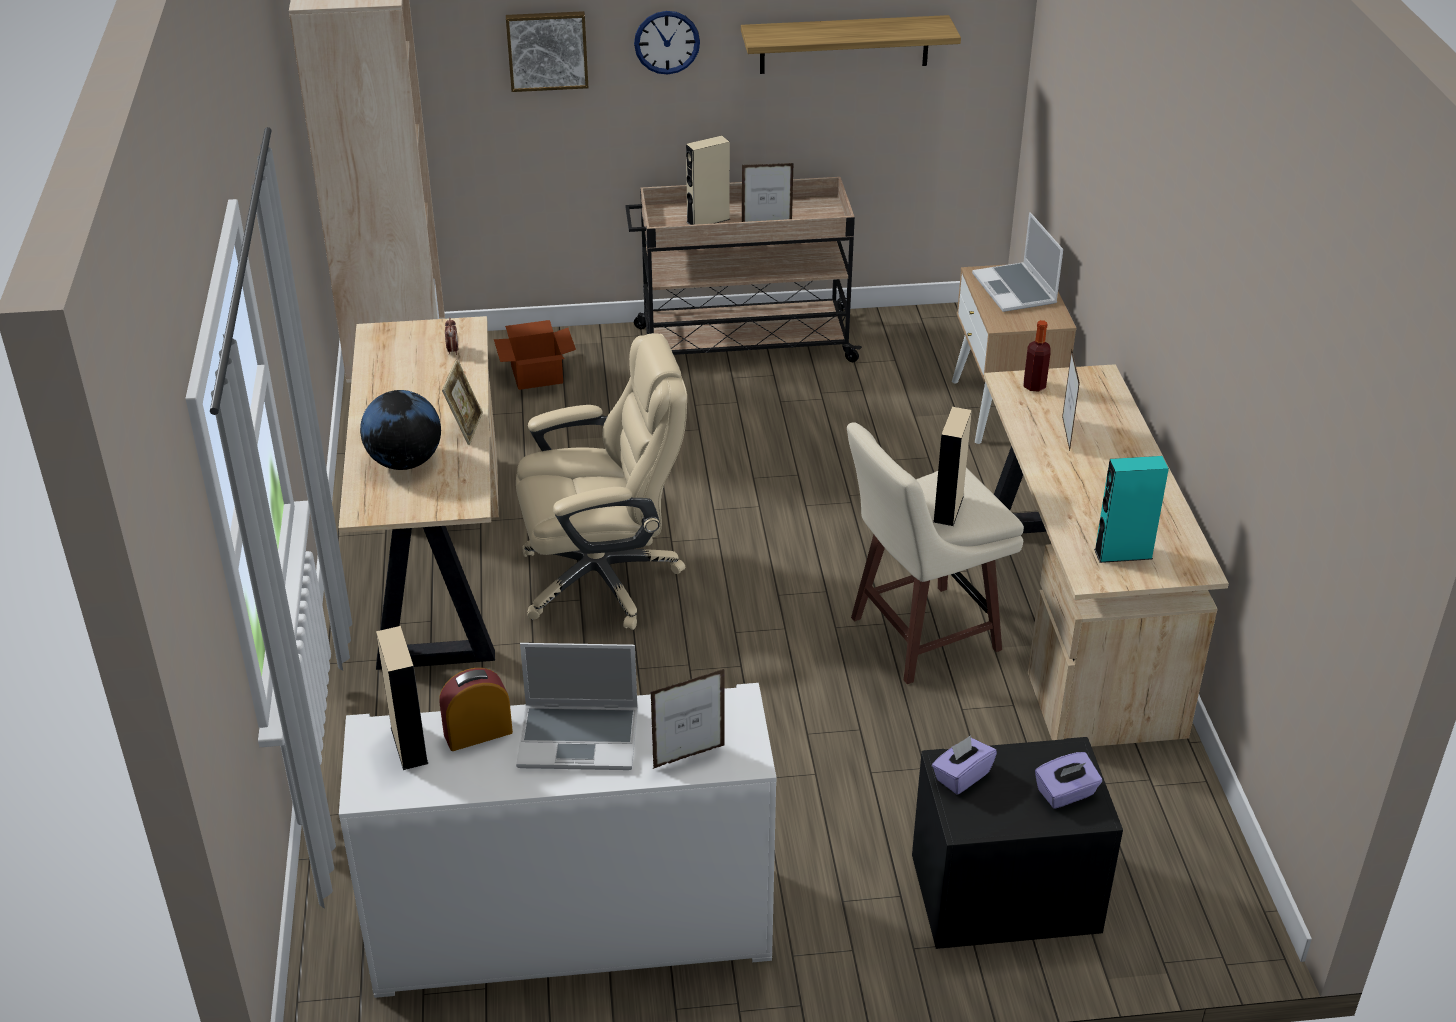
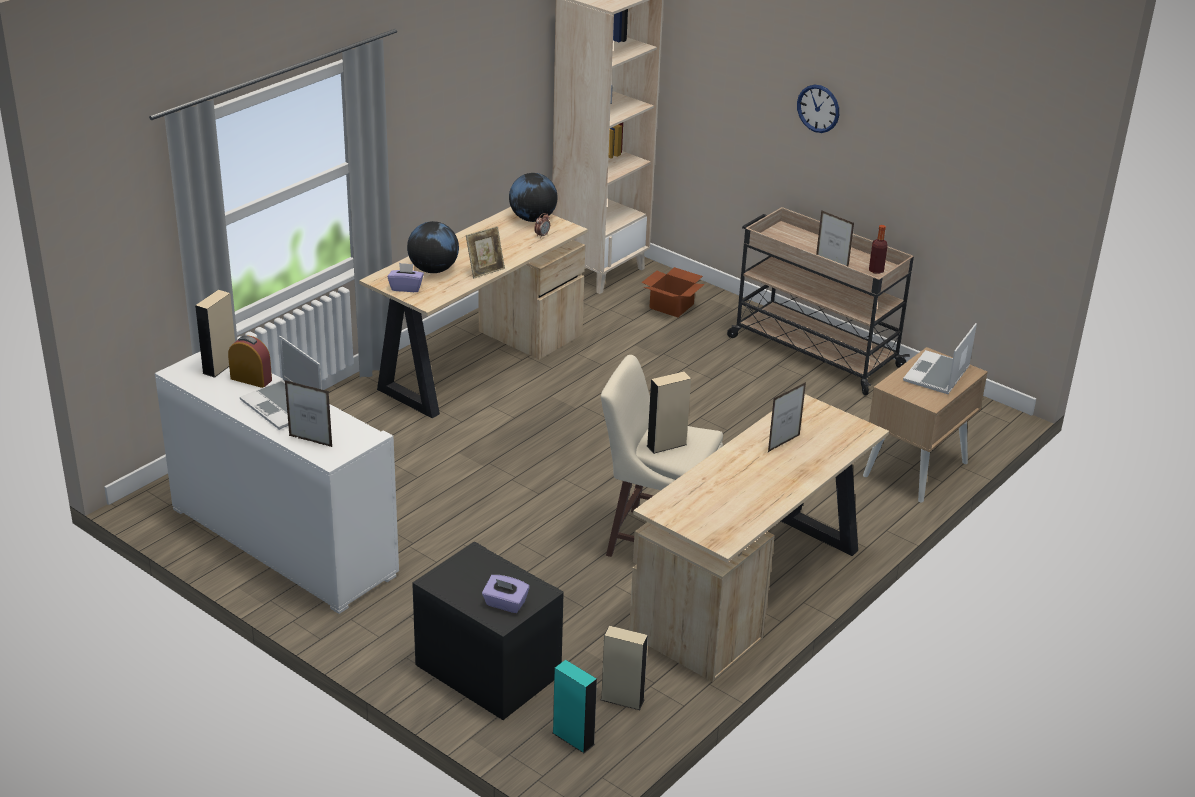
camera: 45 degrees right, 5 degrees down
picture [506,11,588,92] -> none
beige office chair [516,333,687,630] -> none
beige speaker [686,135,731,225] -> beige speaker moved to [601,626,648,710]
shelf [741,15,961,74] -> none
purple tissue box [932,735,997,794] -> purple tissue box moved to [388,263,424,292]
bottle [1024,320,1051,392] -> bottle moved to [869,225,887,274]
turquoise speaker [1094,456,1169,563] -> turquoise speaker moved to [553,660,597,753]
none -> globe [509,173,558,222]

